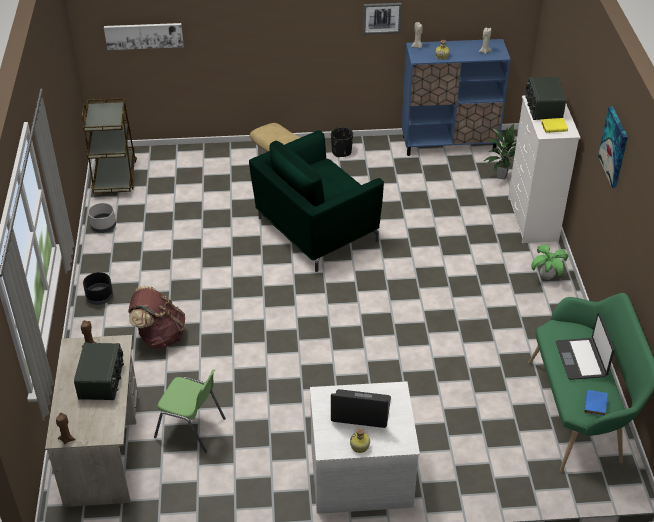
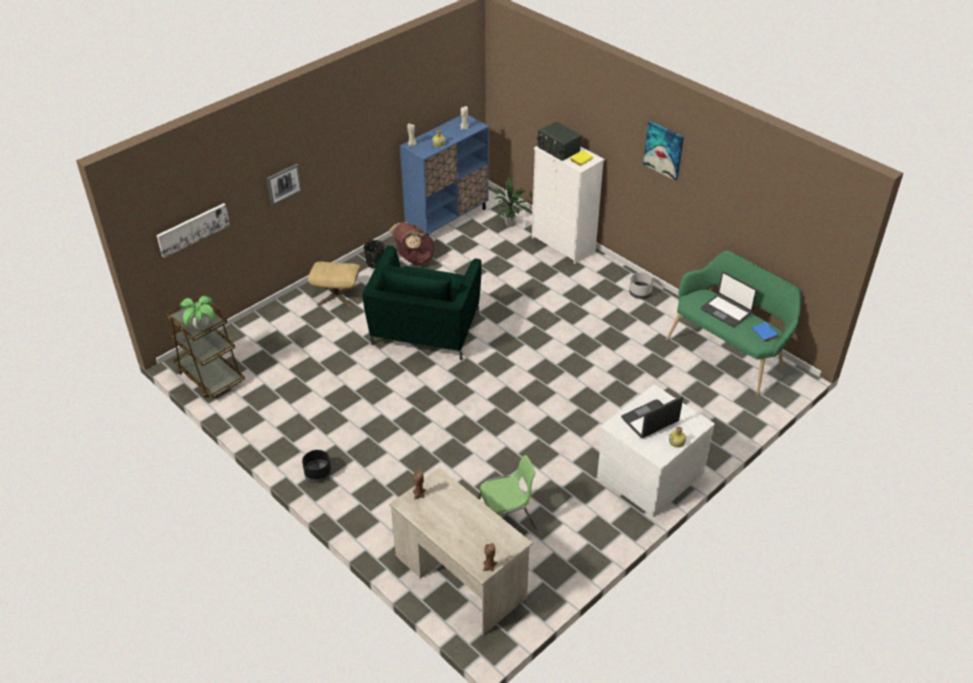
camera: 40 degrees left, 0 degrees up
radio [74,343,124,400] -> none
grey planter [88,203,116,233] -> grey planter moved to [629,272,653,299]
brown backpack [128,286,185,349] -> brown backpack moved to [389,222,435,265]
picture [363,3,402,34] -> picture moved to [267,164,302,206]
potted plant [531,244,568,280] -> potted plant moved to [180,296,215,330]

